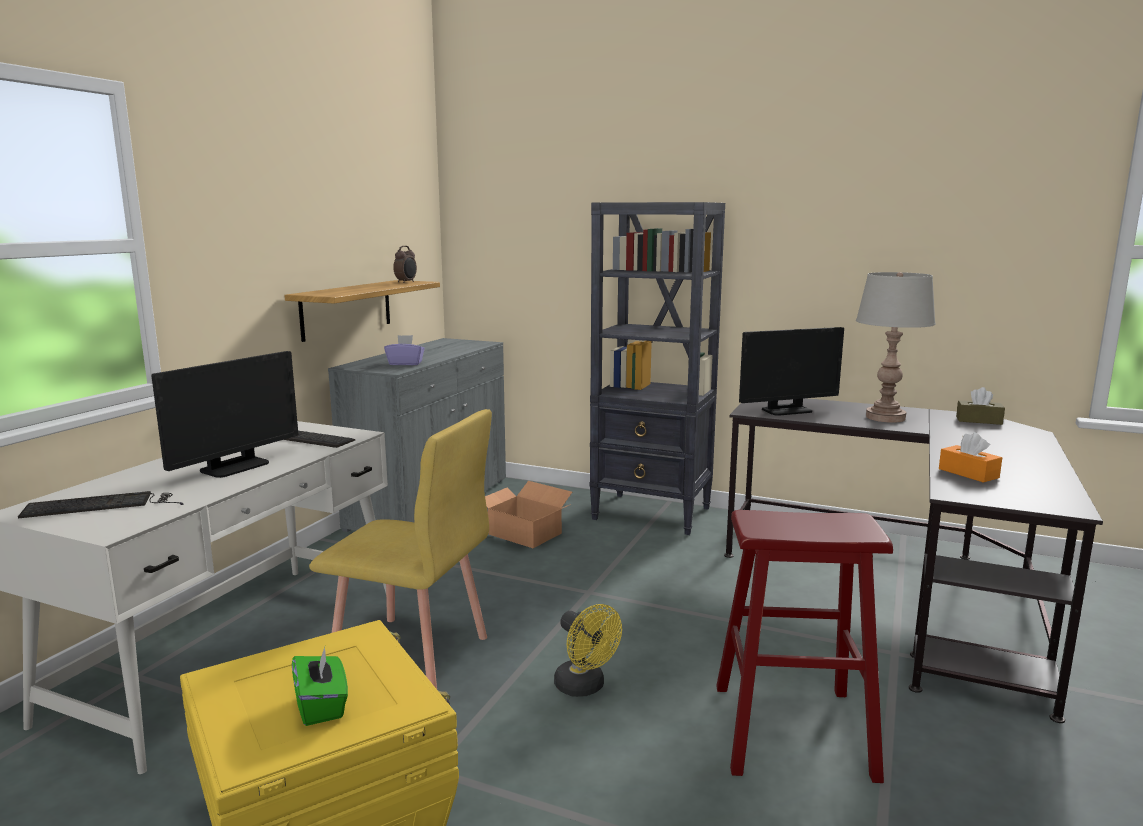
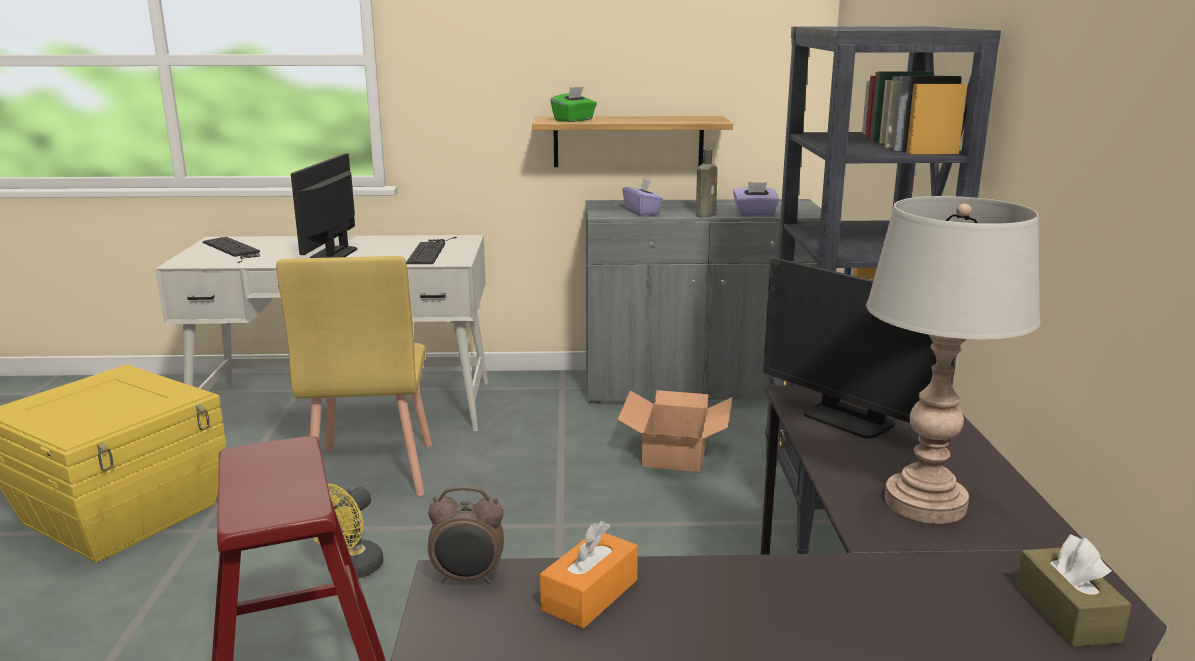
camera: 65 degrees right, 5 degrees up
monitor [152,351,298,478] -> monitor turned 90 degrees clockwise [291,154,357,258]
green tissue box [292,647,348,726] -> green tissue box moved to [550,87,597,122]
alarm clock [393,246,417,283] -> alarm clock moved to [428,486,504,584]
none -> brown bottle [696,148,718,218]
none -> purple tissue box [733,182,779,216]

